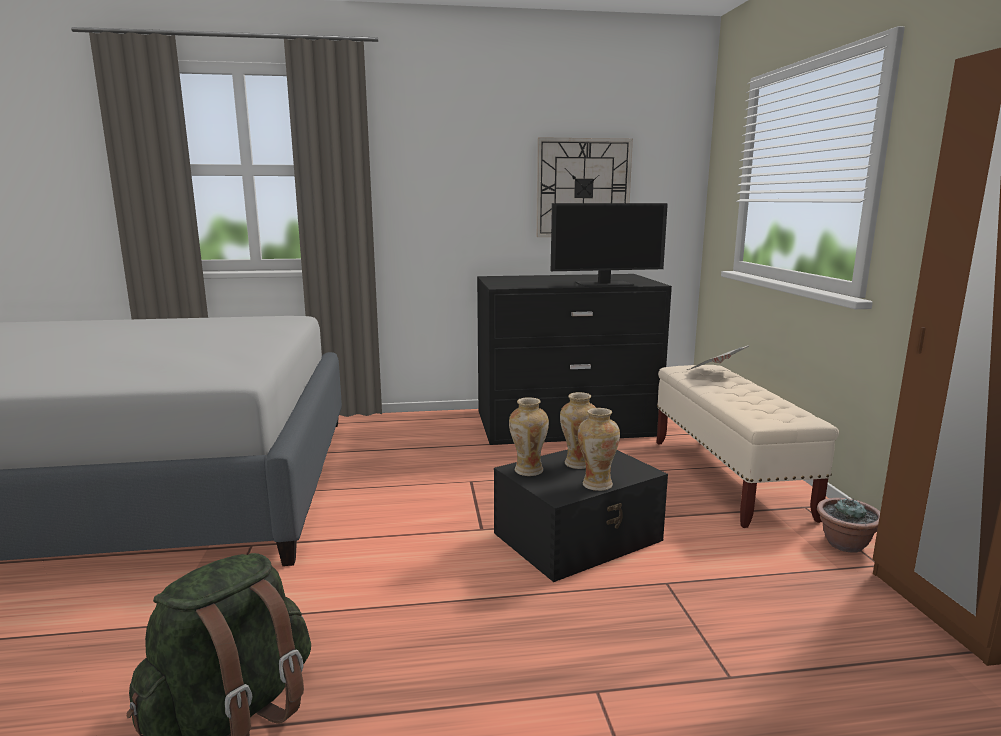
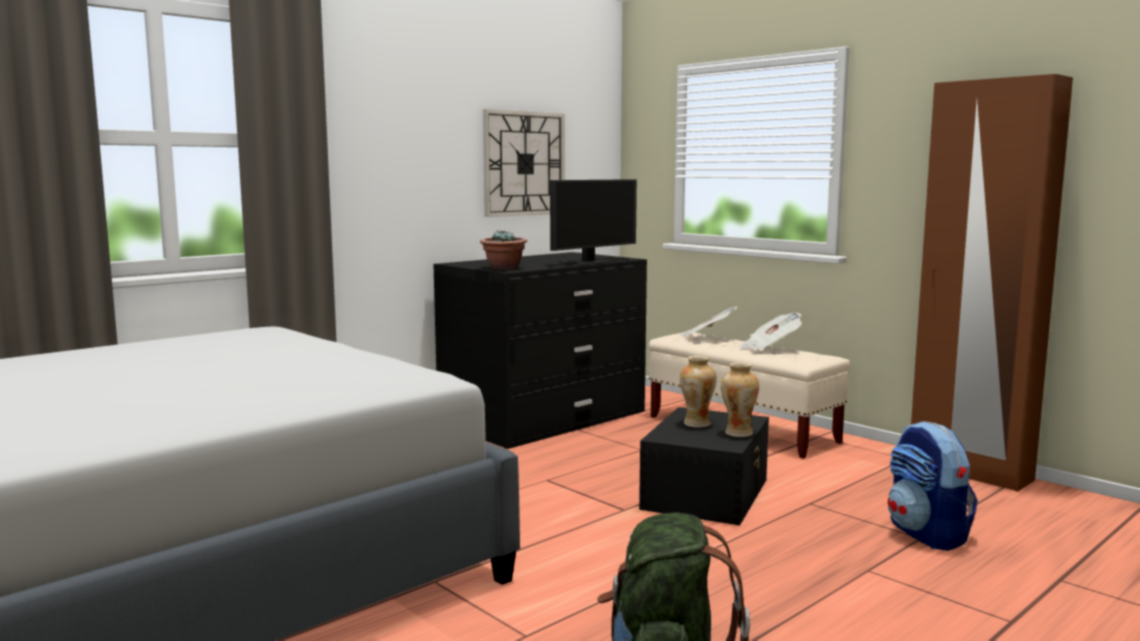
camera: 35 degrees left, 5 degrees down
vase [509,397,549,476] -> none
potted plant [817,498,880,553] -> potted plant moved to [480,230,527,270]
none -> newspaper [738,313,802,350]
none -> backpack [888,421,978,551]

